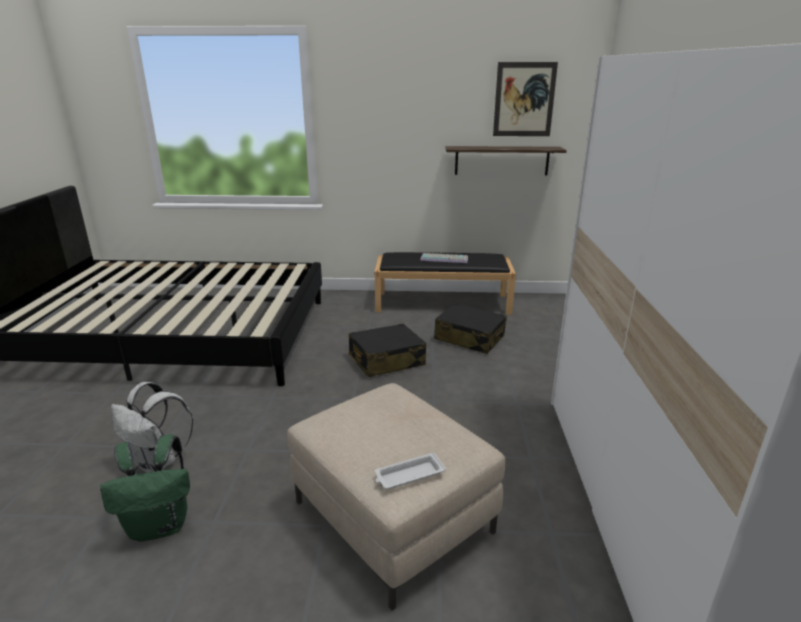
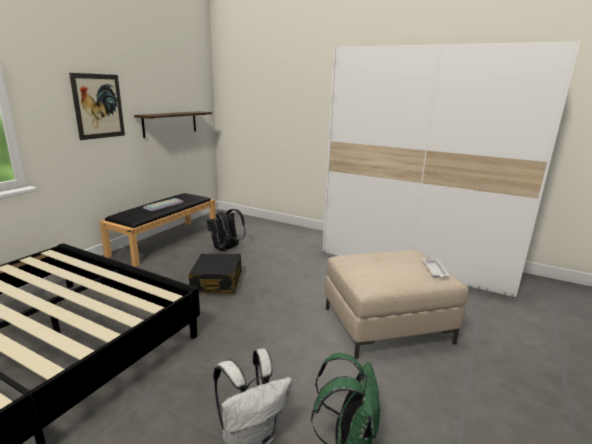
camera: 65 degrees left, 5 degrees down
black suitcase [434,303,507,354] -> black backpack [206,209,245,251]
picture [493,62,558,136] -> picture moved to [69,73,125,140]

